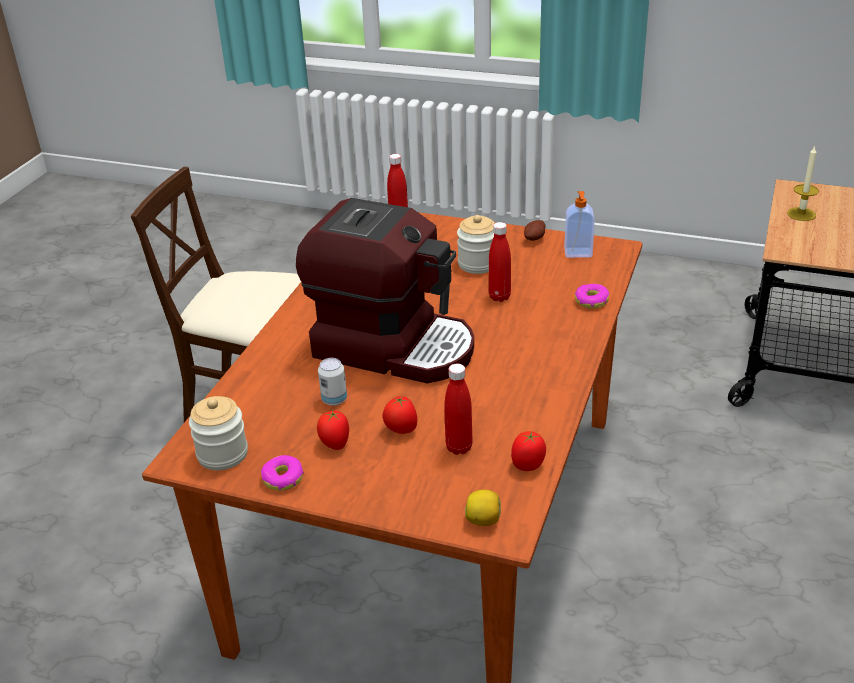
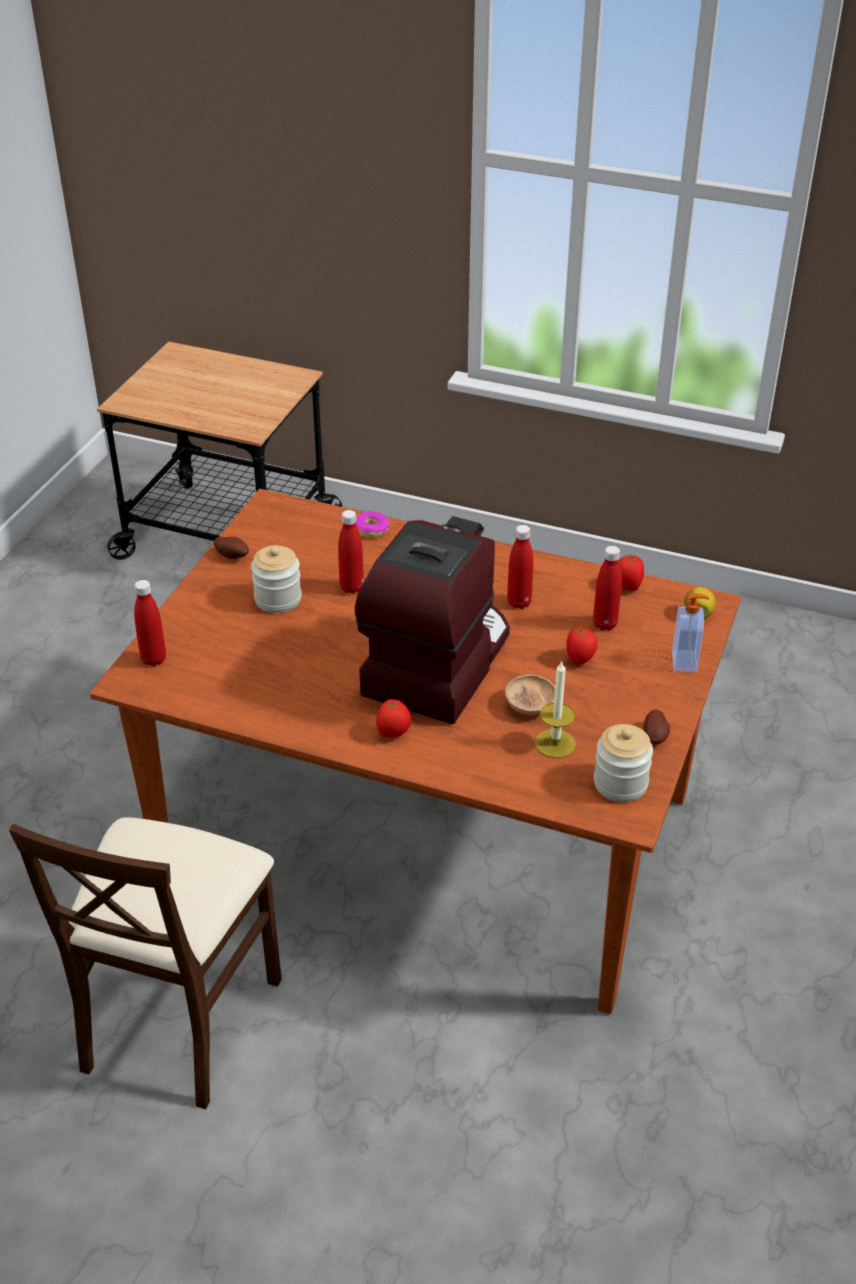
camera: 90 degrees left, 5 degrees up
donut [261,455,304,491] -> potato [643,709,670,744]
tomato [317,409,349,450] -> tomato moved to [376,699,411,738]
can [318,358,347,406] -> brown bowl [505,674,555,715]
soap dispenser [564,191,595,258] -> soap dispenser moved to [672,593,709,672]
candle [787,146,819,221] -> candle moved to [535,660,576,758]
none -> red bottle [507,525,534,609]

